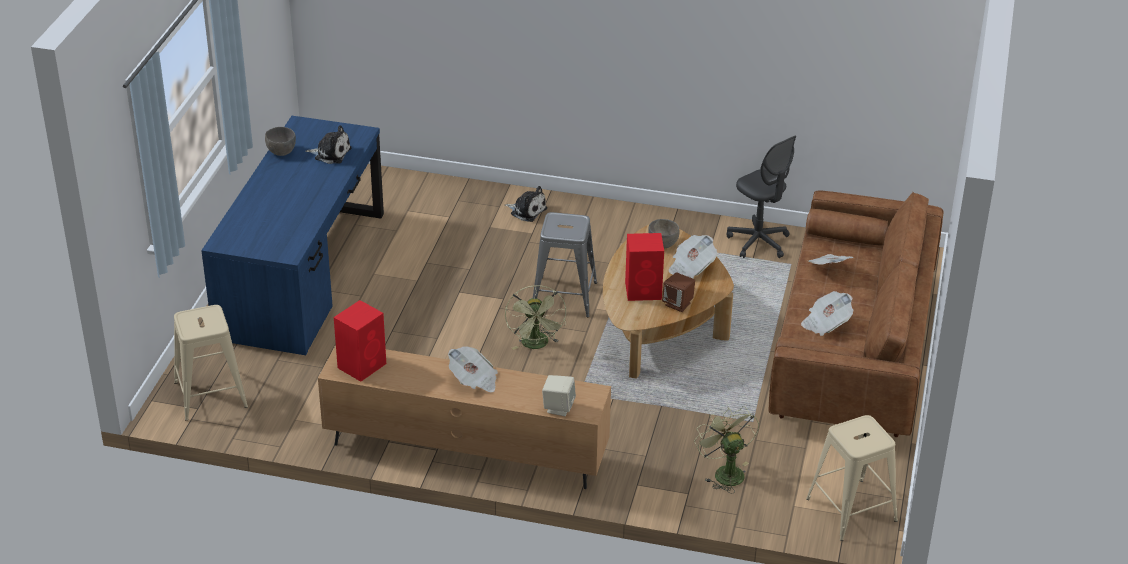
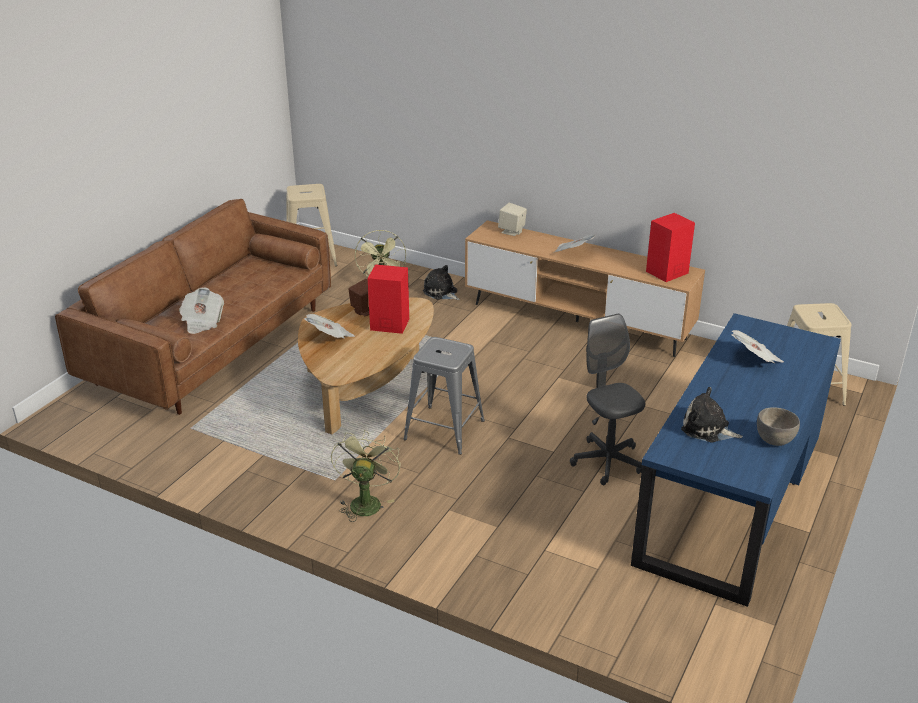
camera: 165 degrees left, 5 degrees down
plush toy [505,186,547,222] -> plush toy moved to [423,265,459,300]
green fan [505,285,566,350] -> green fan moved to [331,430,401,522]
grey bowl [648,219,679,248] -> none
grey office chair [727,136,796,258] -> grey office chair moved to [570,314,645,485]
newspaper [801,291,853,336] -> newspaper moved to [731,330,784,363]

